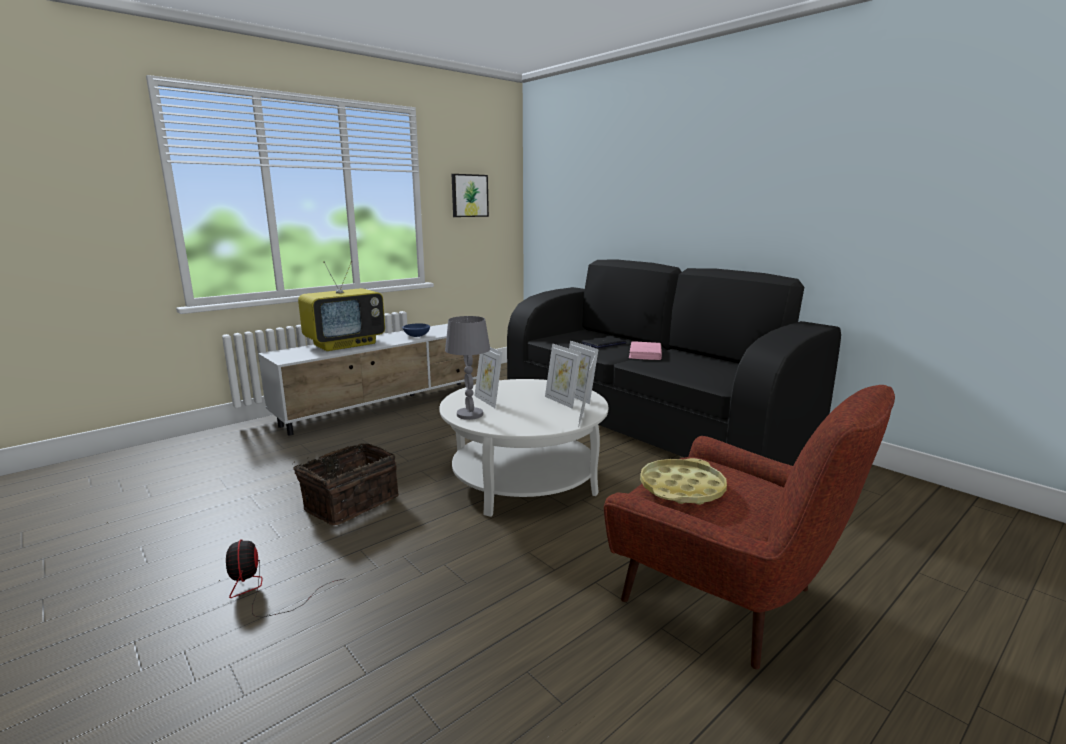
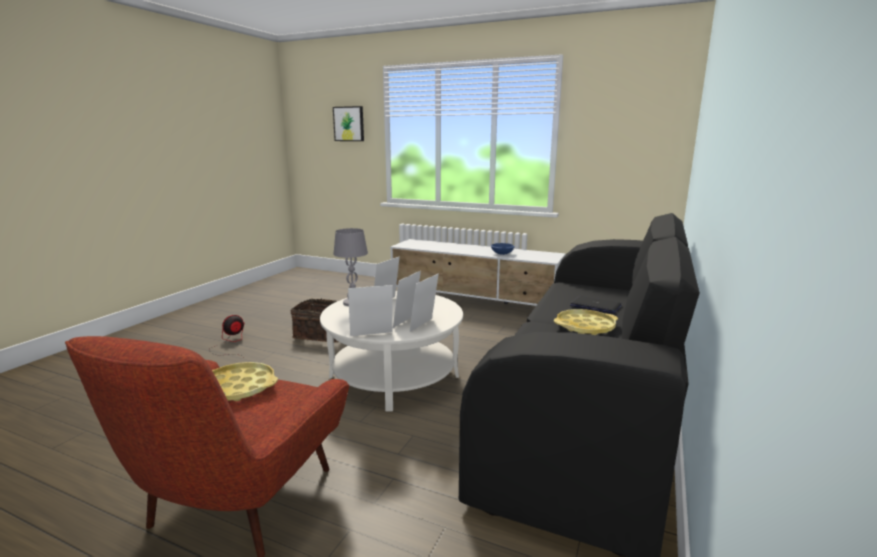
camera: 65 degrees right, 0 degrees up
television [298,260,385,351] -> none
picture [452,174,489,217] -> picture moved to [333,106,364,141]
pink book [629,342,662,360] -> yellow tray [554,309,618,335]

